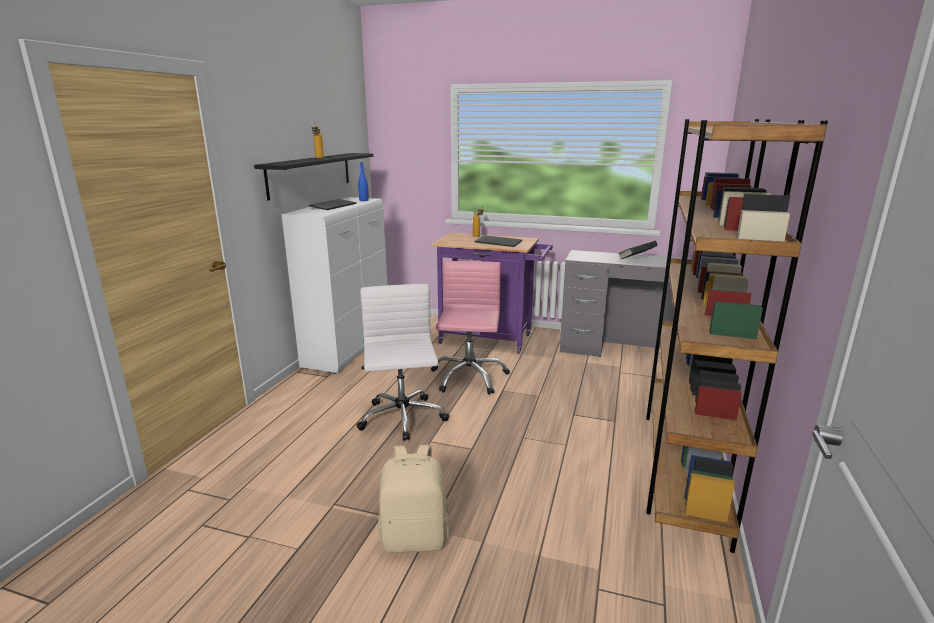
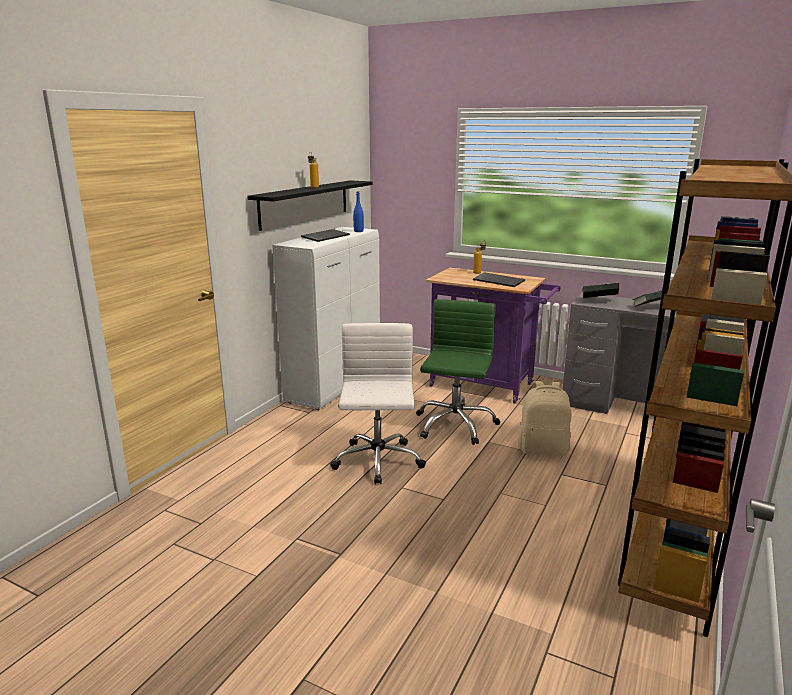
camera: 10 degrees right, 0 degrees up
beige backpack [378,445,450,553] -> beige backpack moved to [518,381,572,456]
pink office chair [431,261,510,395] -> green office chair [416,299,500,445]
none -> book [582,283,619,298]

